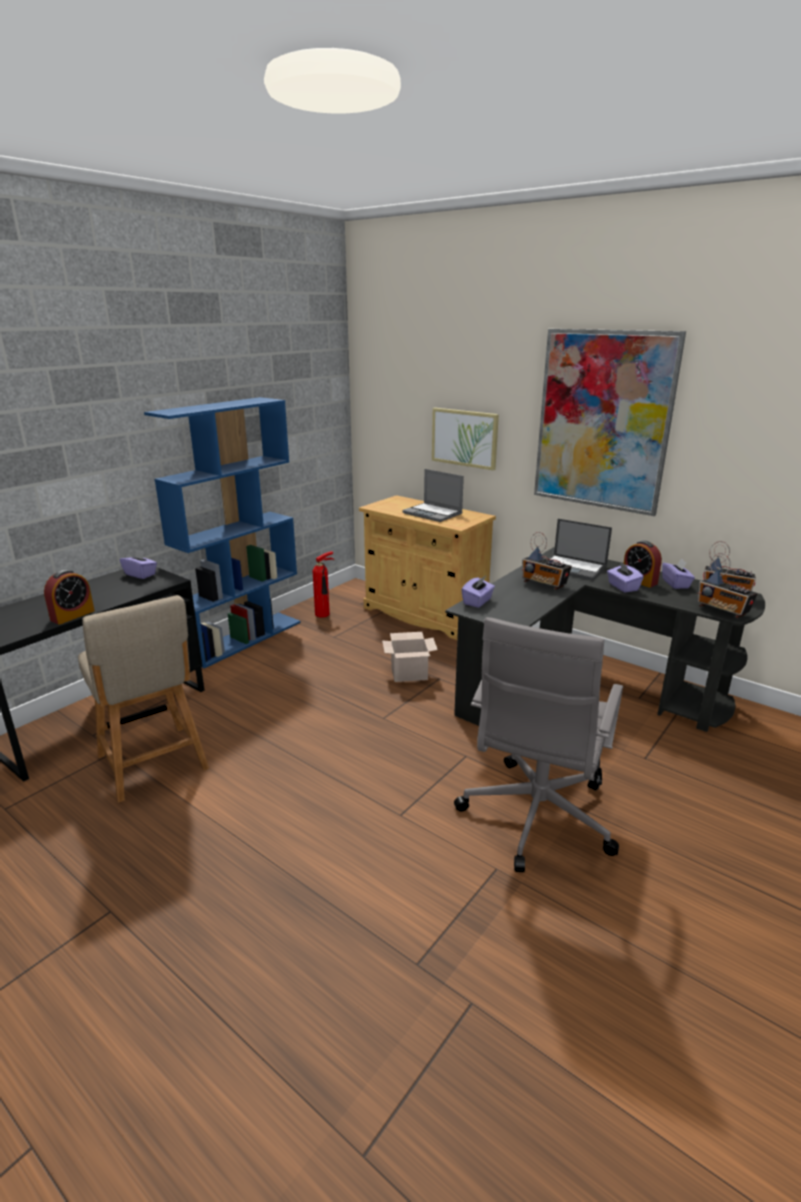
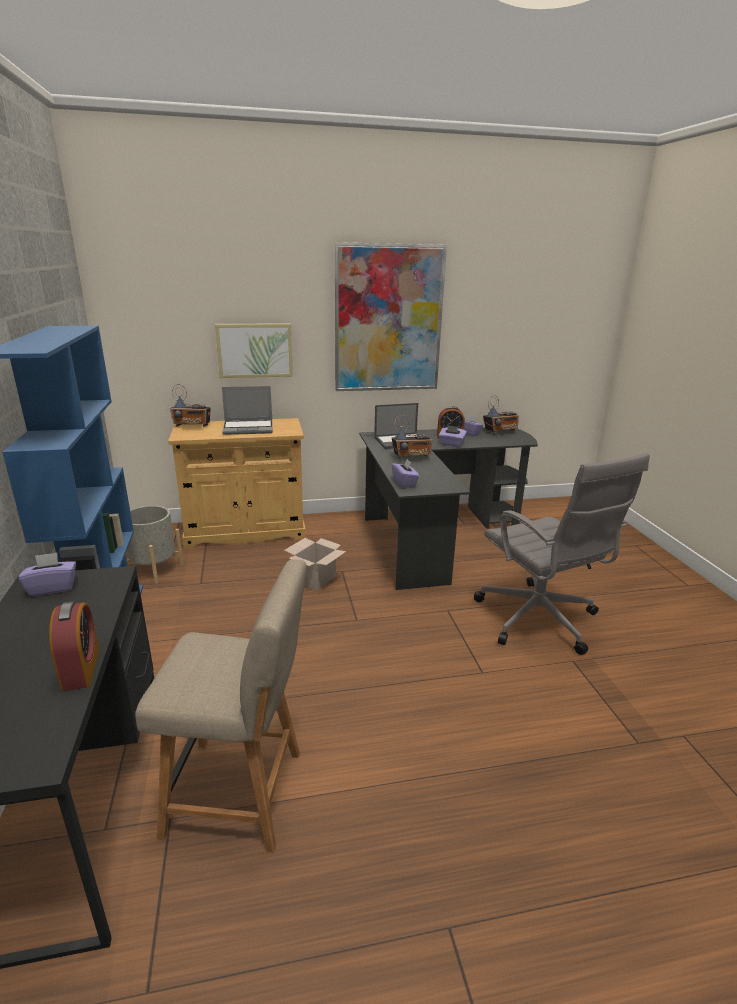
camera: 50 degrees left, 0 degrees up
fire extinguisher [313,551,334,618] -> grey planter [127,506,184,584]
radio [697,553,758,618] -> radio moved to [170,384,211,427]

